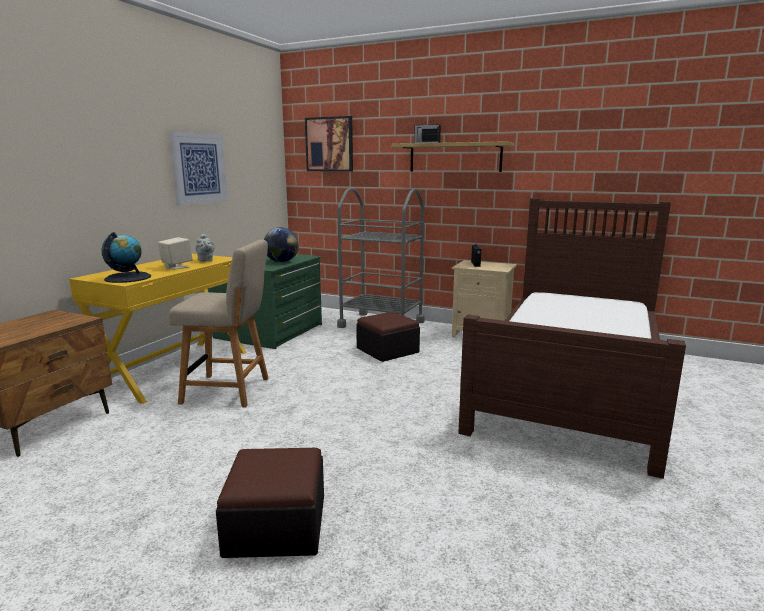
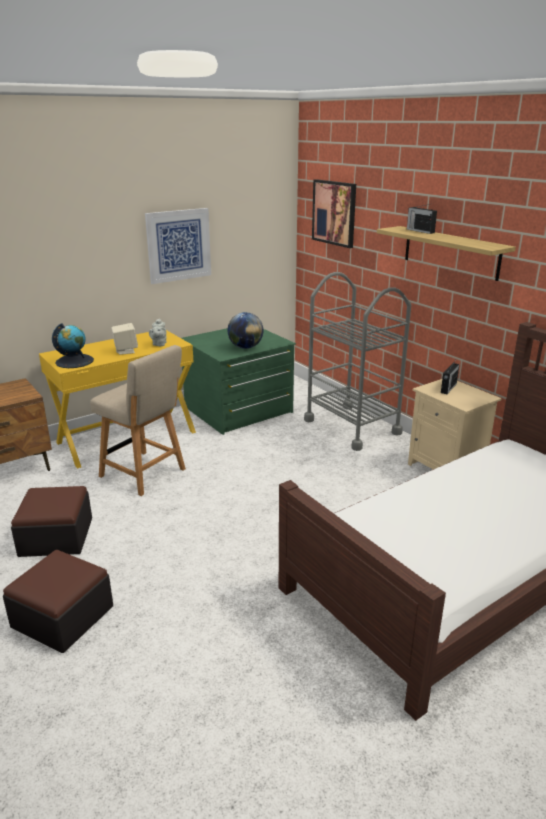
camera: 30 degrees right, 10 degrees up
ottoman [356,312,420,362] -> ottoman moved to [11,486,92,557]

